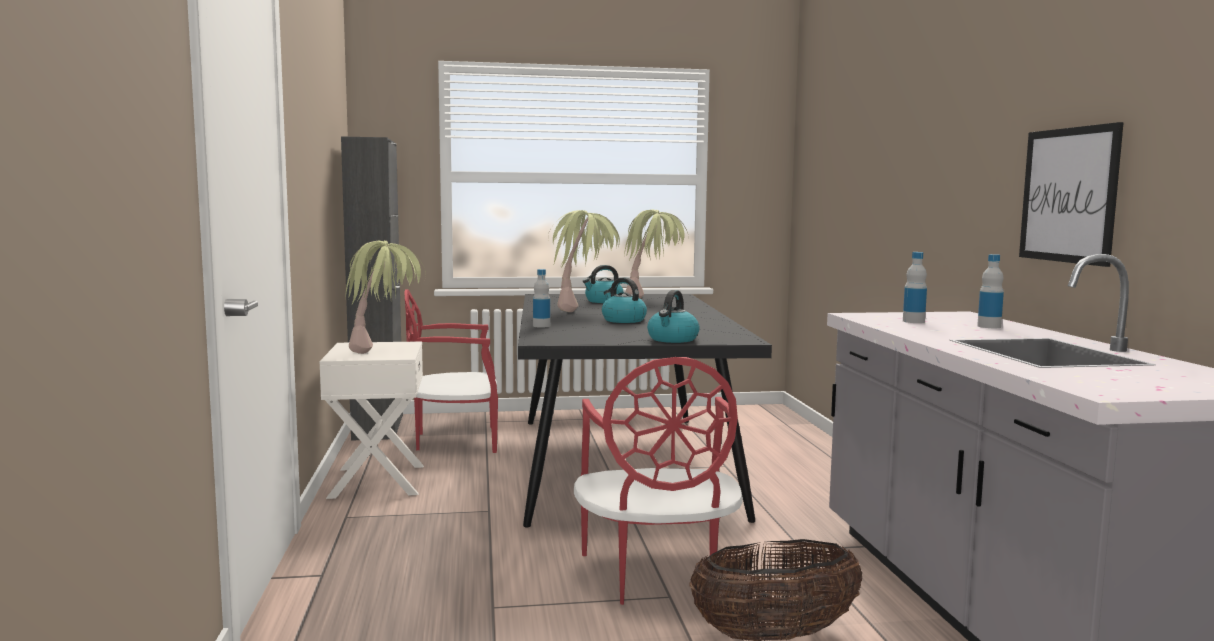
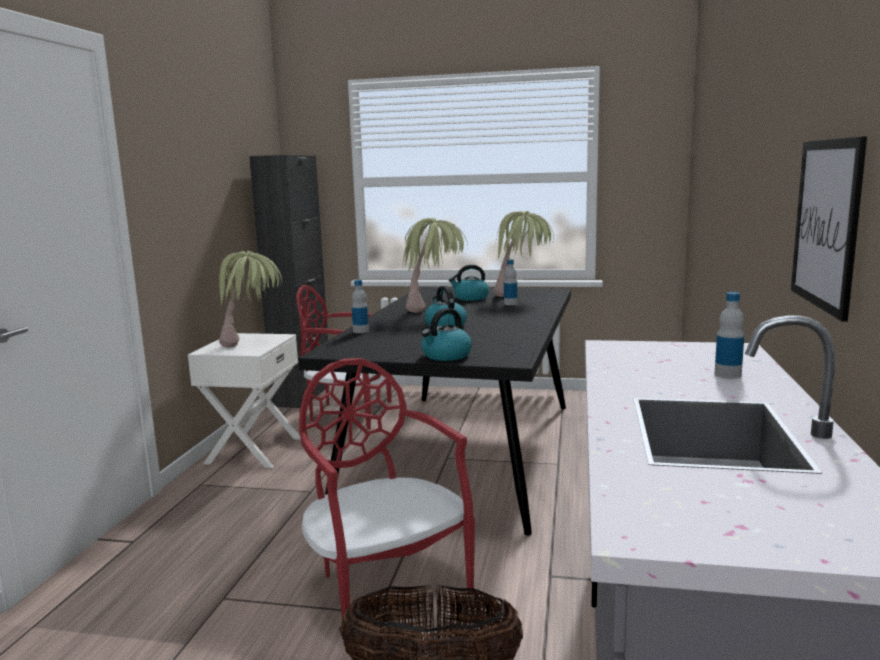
camera: 20 degrees right, 5 degrees up
red chair [574,357,743,605] -> red chair turned 135 degrees clockwise [299,358,475,619]
bottle [903,252,927,323] -> bottle moved to [504,260,517,305]

